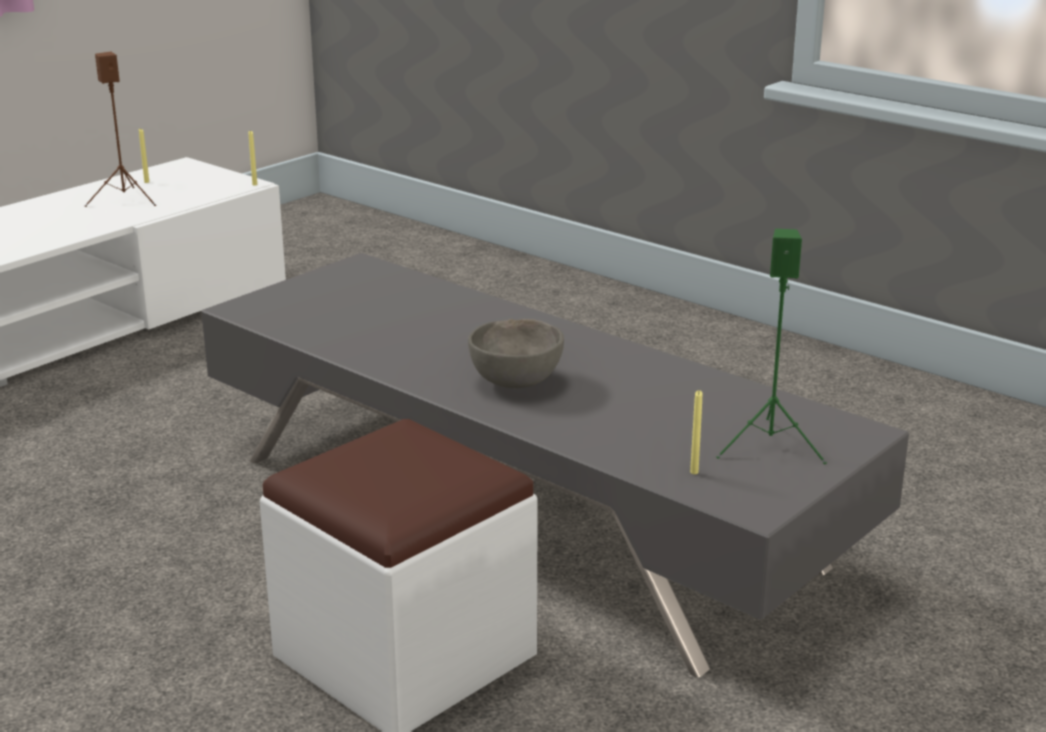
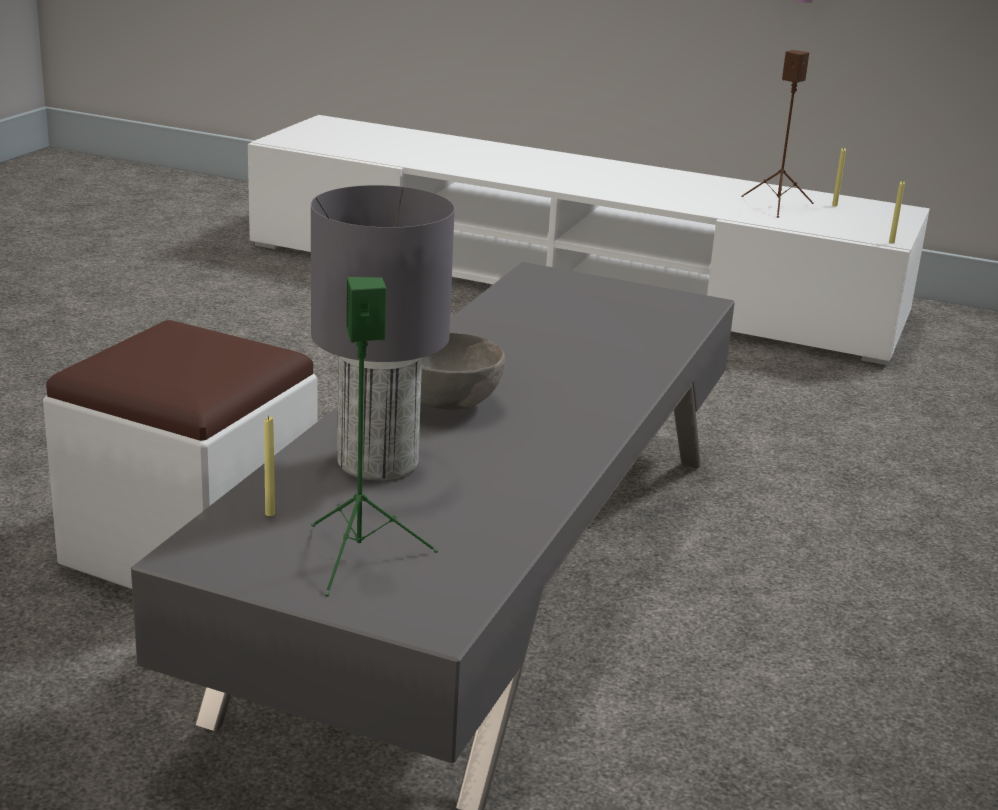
camera: 70 degrees right, 0 degrees up
none -> grey table lamp [311,185,455,481]

